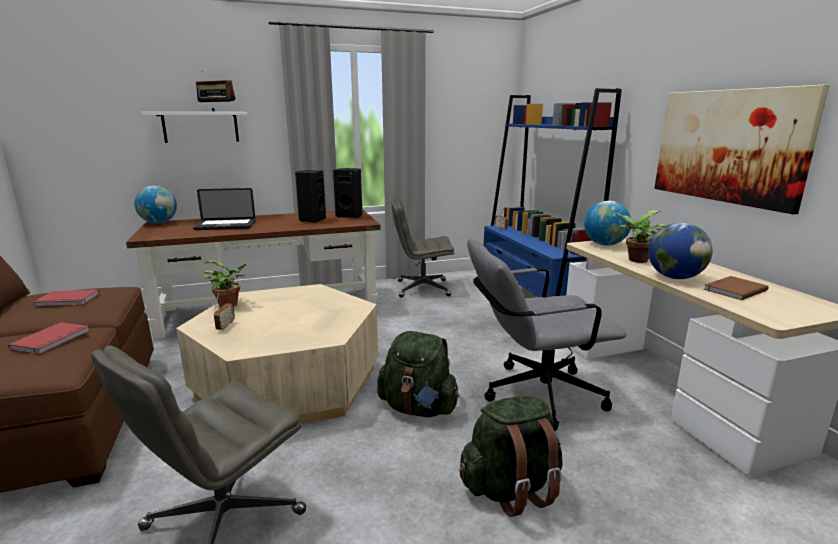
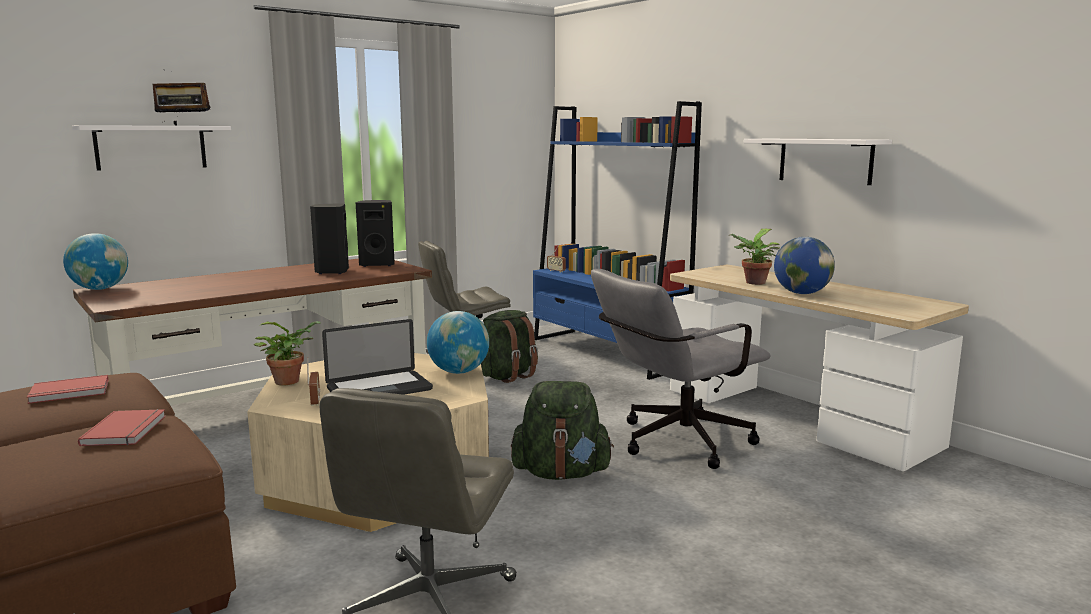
camera: 20 degrees left, 5 degrees down
laptop [193,188,255,230] -> laptop moved to [322,319,433,395]
green backpack [459,396,563,517] -> green backpack moved to [481,310,538,383]
globe [584,201,631,246] -> globe moved to [427,311,489,374]
picture [654,85,830,214] -> white shelf [743,139,892,185]
brown book [704,276,769,300] -> none

